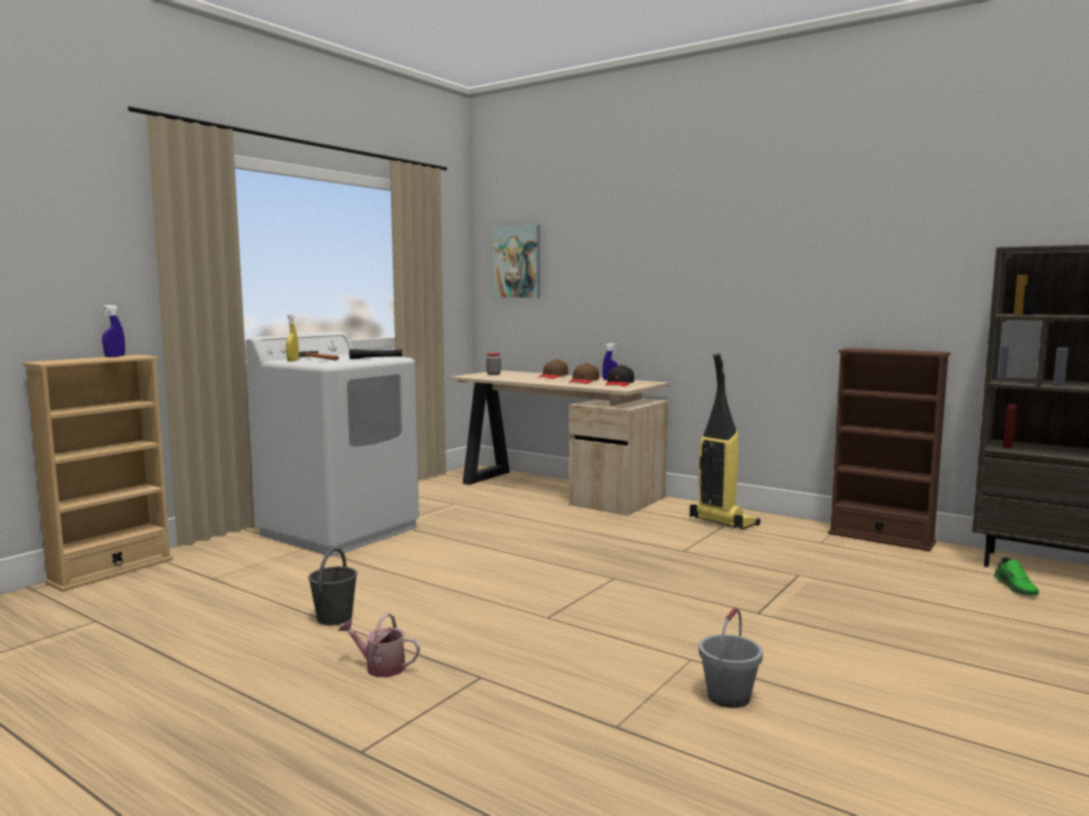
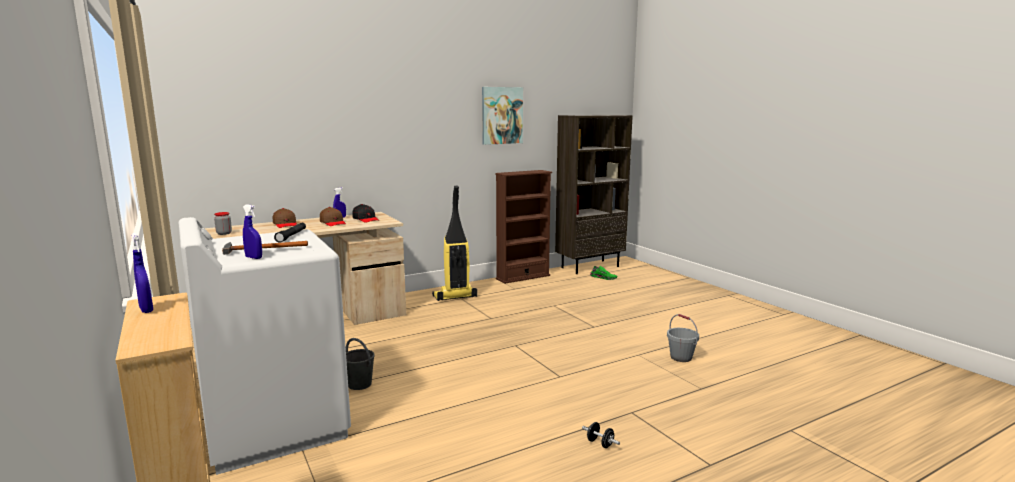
camera: 65 degrees left, 5 degrees up
yellow spray bottle [286,314,299,361] -> blue spray bottle [243,204,262,259]
grey bucket [308,547,357,625] -> grey bucket moved to [346,338,375,390]
watering can [338,613,420,677] -> black dumbbell [582,422,620,448]
picture [492,224,540,298] -> picture moved to [482,87,523,145]

